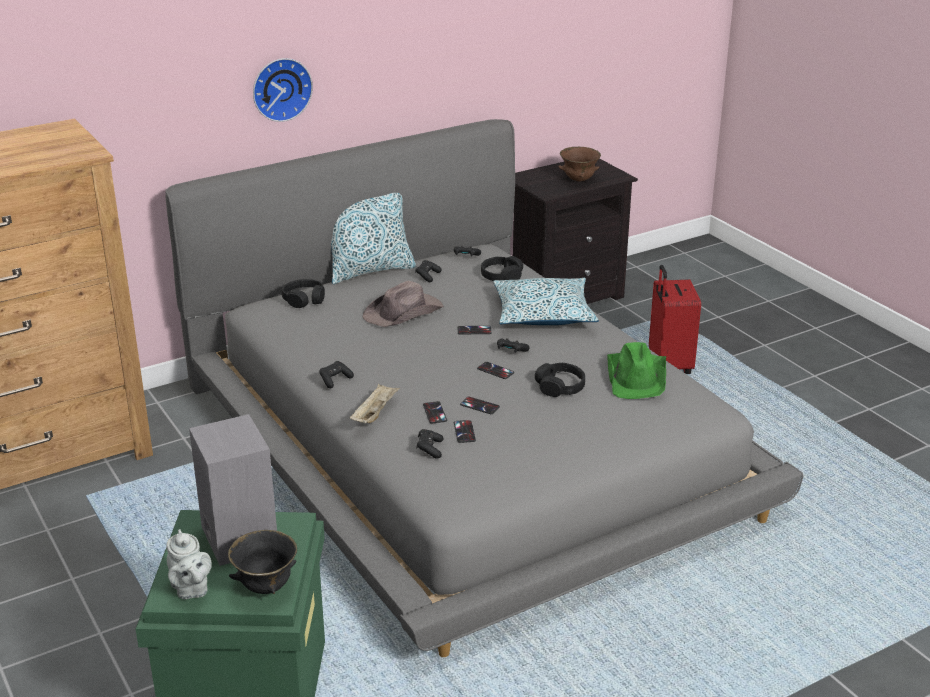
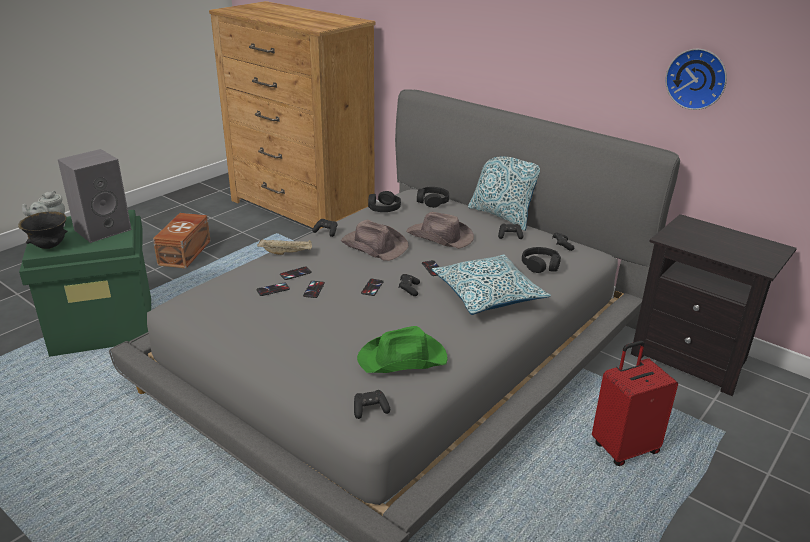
camera: 70 degrees right, 0 degrees up
wall clock [253,58,313,122] -> wall clock moved to [665,49,727,110]
black game controller [416,429,444,459] -> black game controller moved to [354,390,390,419]
black headphones [535,363,585,397] -> black headphones moved to [368,191,401,212]
brown bowl [558,147,601,181] -> none
none -> brown storage box [153,213,210,268]
none -> brown hat [341,220,409,261]

